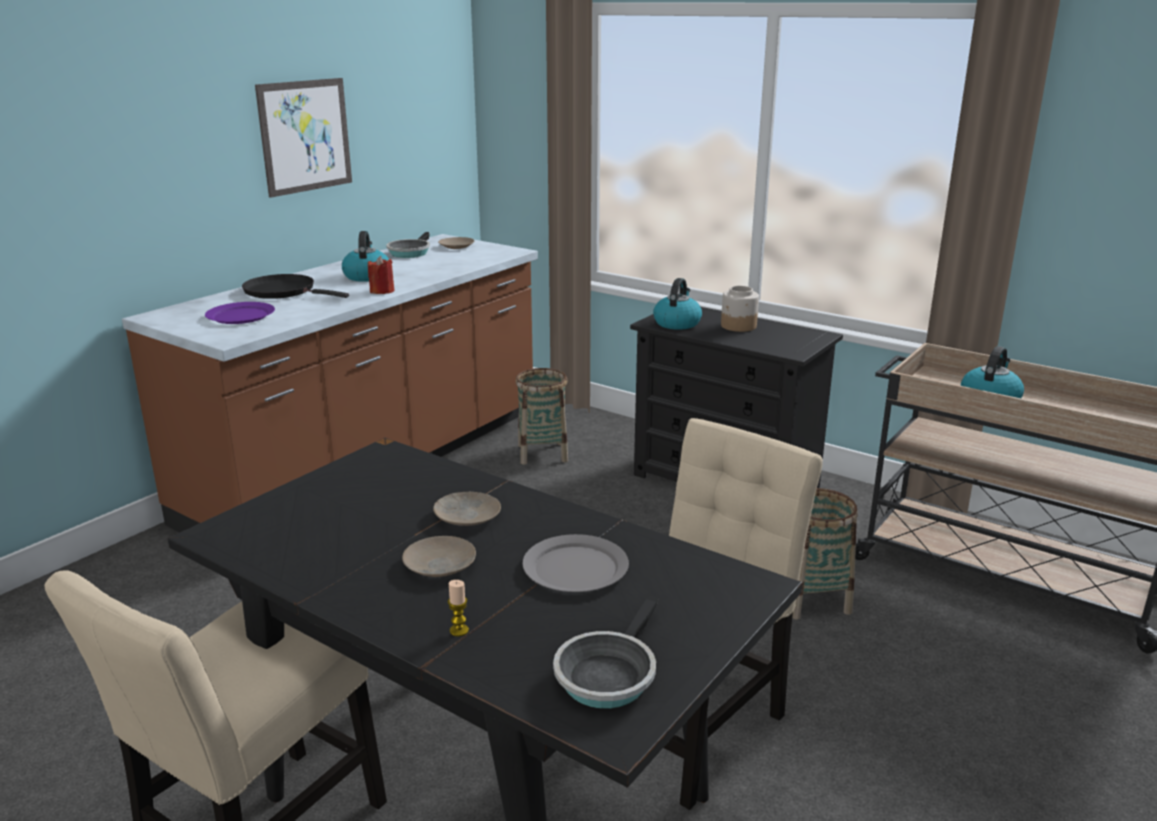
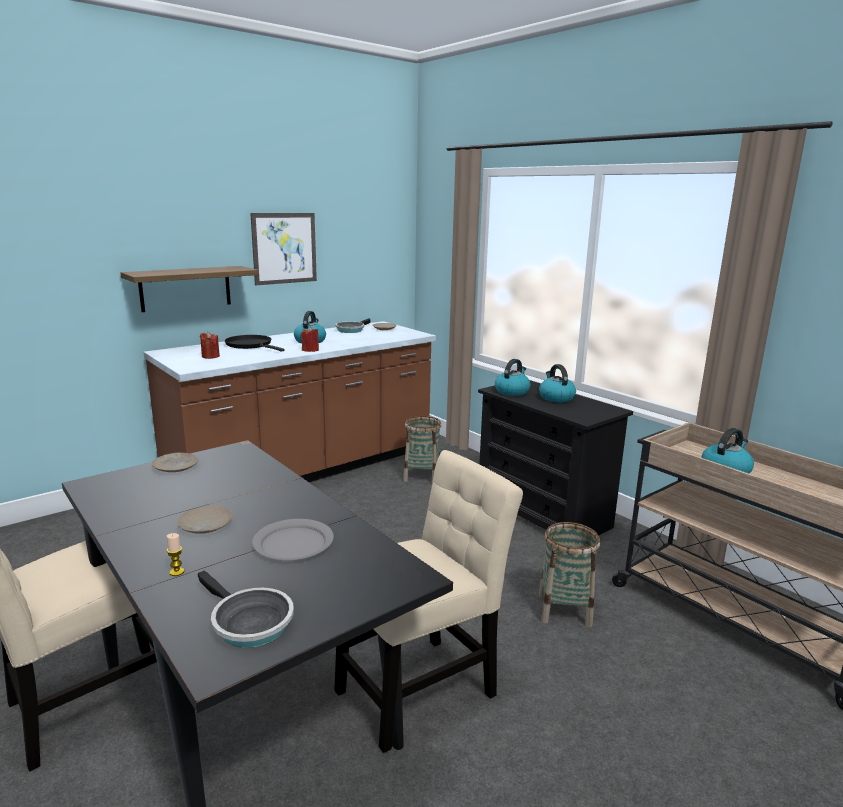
camera: 15 degrees right, 5 degrees down
purple plate [205,302,275,324] -> red candle [200,332,220,359]
beige plate [433,492,501,526] -> beige plate moved to [152,453,198,472]
frying pan [553,595,658,709] -> frying pan turned 90 degrees counterclockwise [198,571,294,648]
jar [721,286,759,332] -> kettle [539,364,576,403]
none -> shelf [120,266,259,312]

